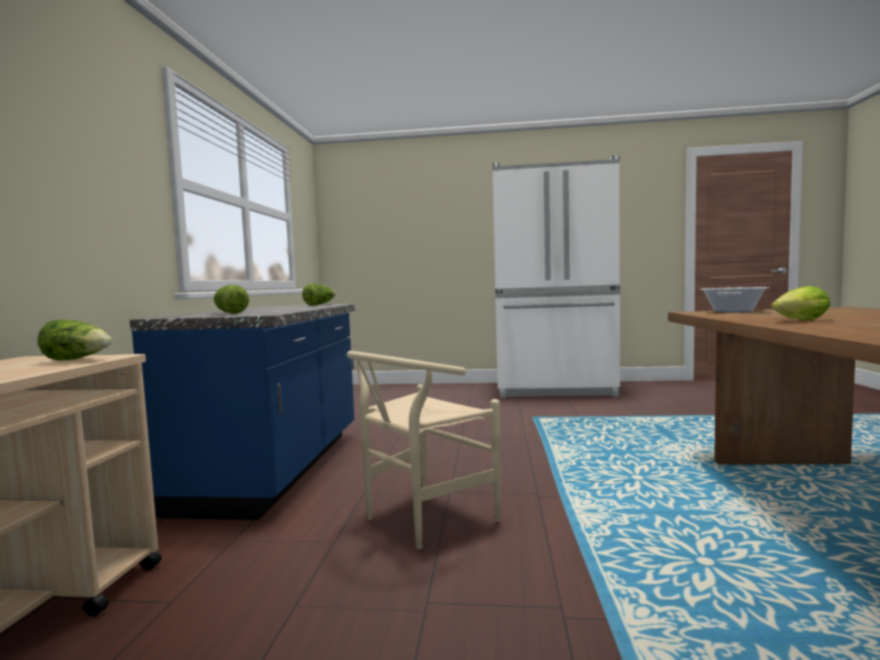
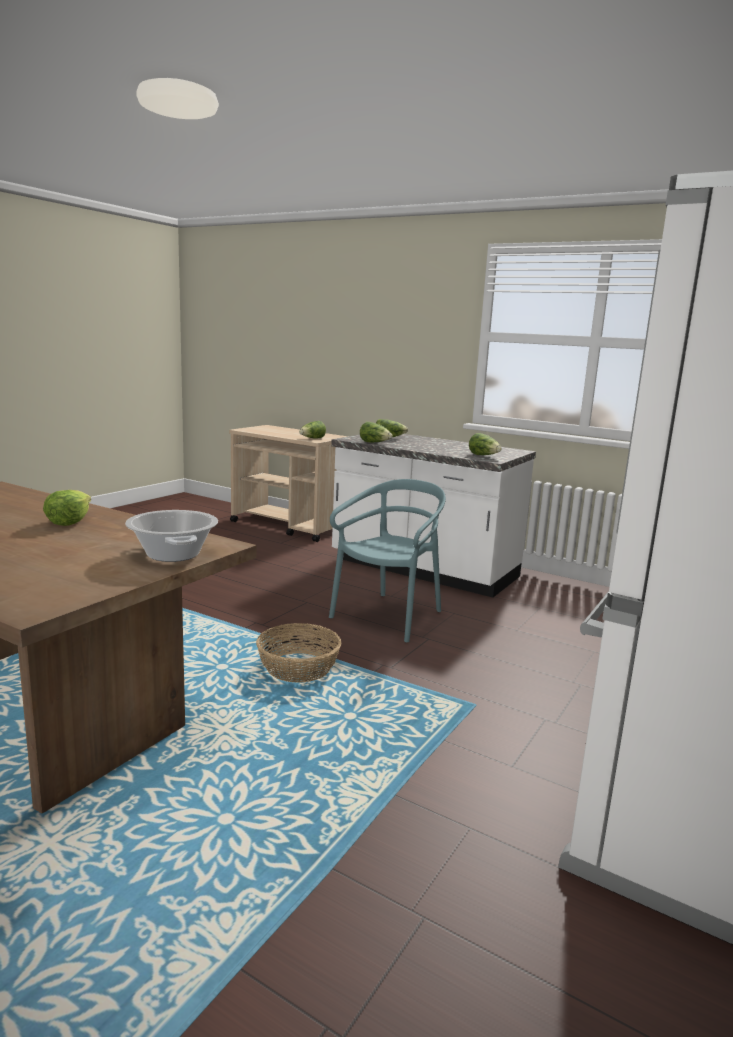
camera: 115 degrees right, 10 degrees up
blue counter [130,304,355,520] -> white counter [331,434,536,597]
beige chair [347,351,501,549] -> none
none -> basket [256,623,341,683]
none -> turquoise chair [329,479,446,643]
none -> lettuce [360,422,392,442]

